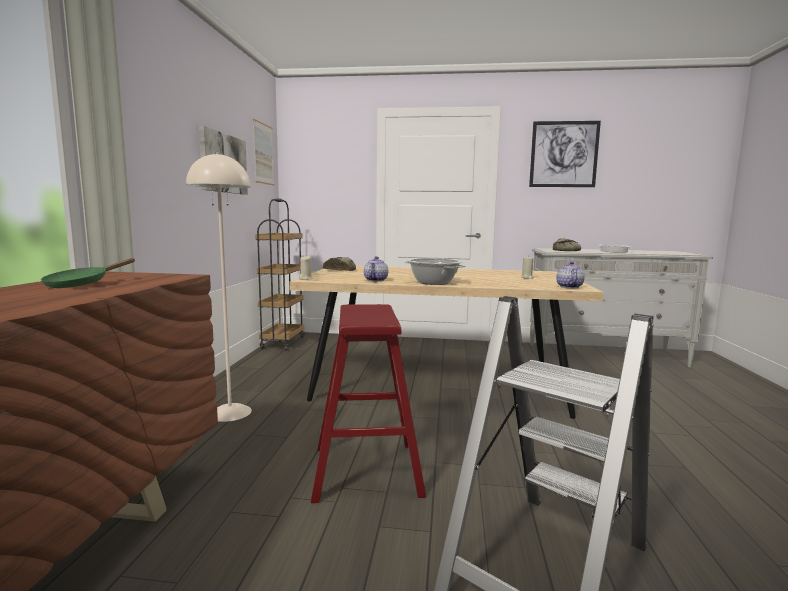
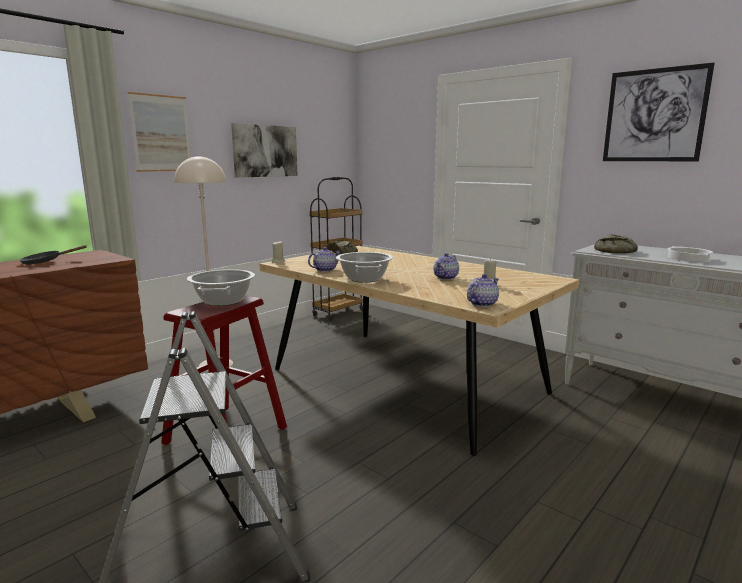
camera: 35 degrees right, 5 degrees up
green frying pan [41,258,135,288] -> black frying pan [20,245,87,265]
picture [252,119,274,185] -> picture moved to [128,92,191,172]
none -> cooking pot [187,269,255,306]
none -> teapot [433,253,459,280]

